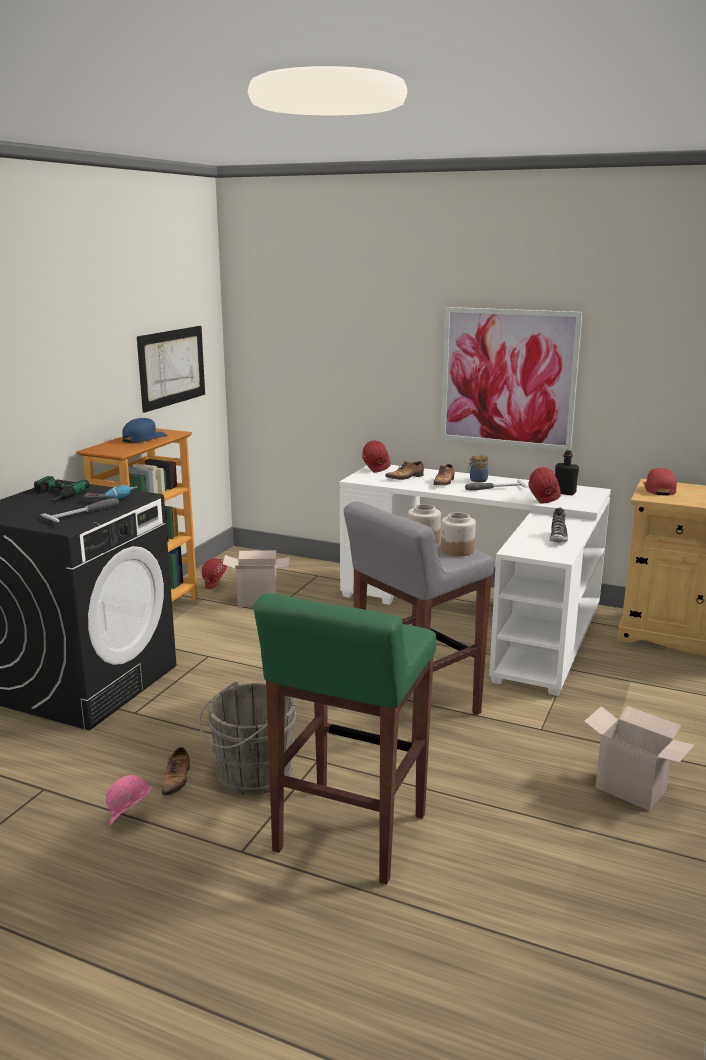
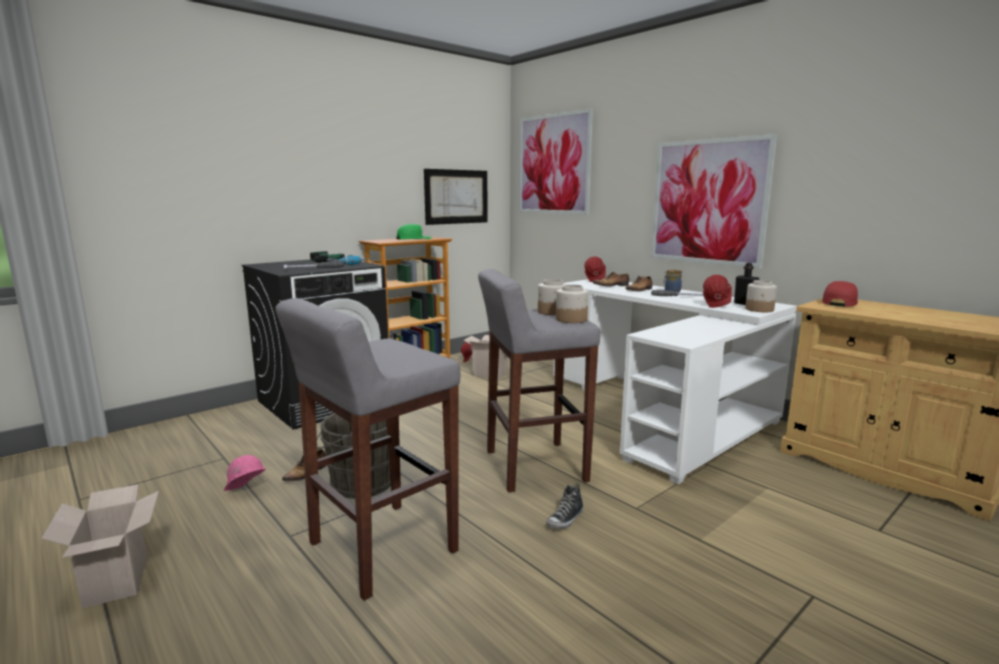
camera: 25 degrees right, 5 degrees down
blue cap [122,418,168,443] -> green cap [396,224,432,240]
green stool [254,593,436,885] -> grey stool [276,298,460,601]
shoe [550,507,568,543] -> shoe moved to [546,483,583,529]
cardboard box [584,706,695,810] -> cardboard box moved to [41,484,159,608]
none -> picture [519,108,593,215]
none -> jar [745,280,777,312]

